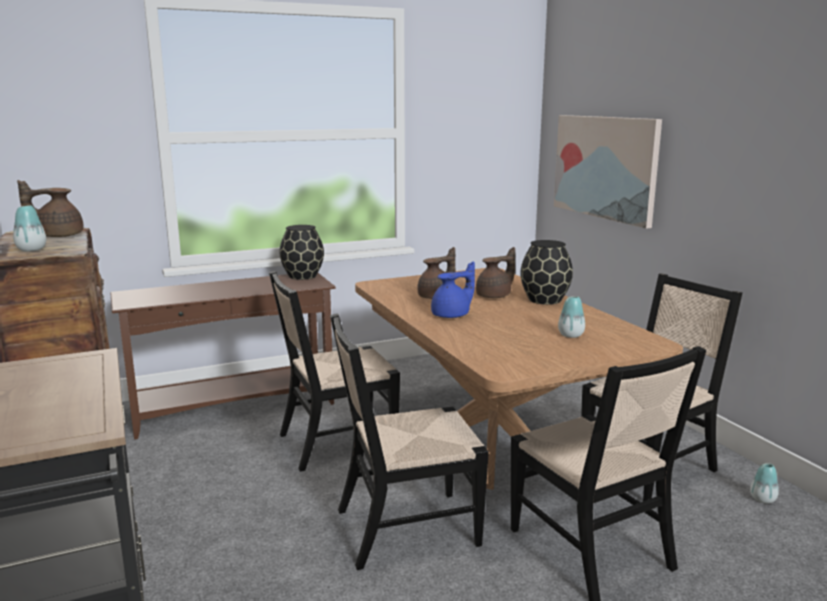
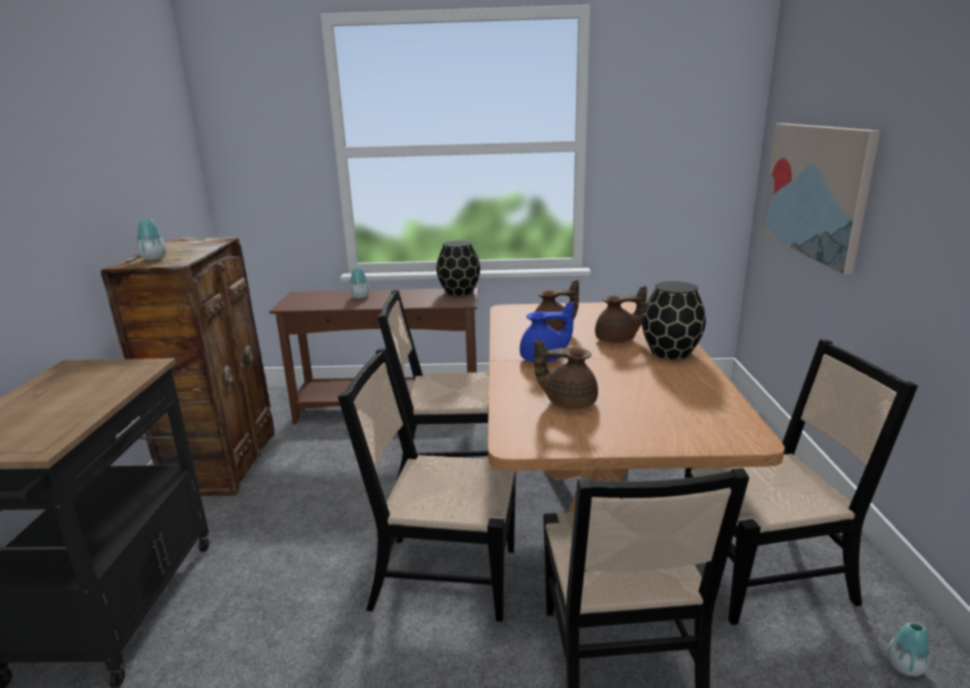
camera: 25 degrees right, 5 degrees up
brown teapot [17,180,84,237] -> brown teapot moved to [534,339,598,409]
vase [558,296,585,338] -> vase moved to [350,268,369,298]

